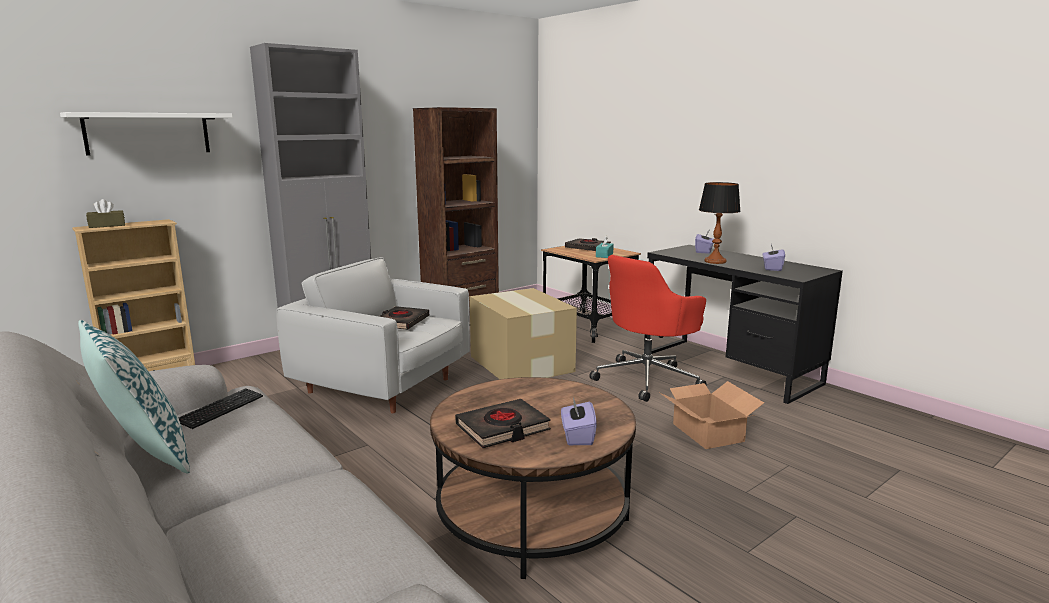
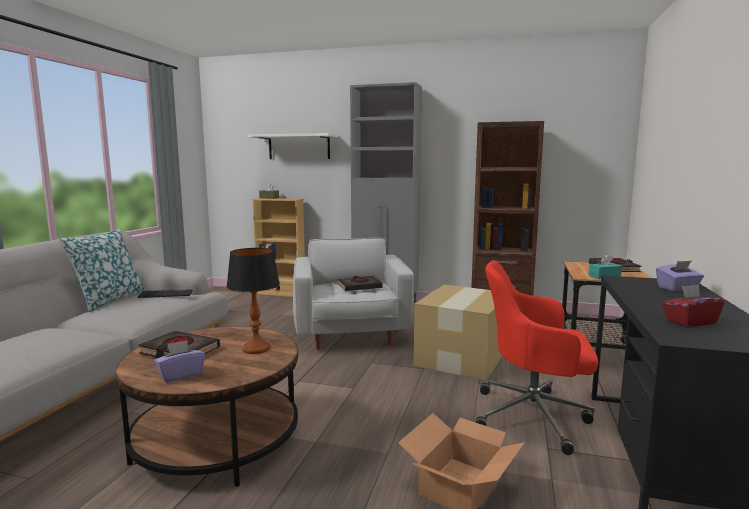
camera: 55 degrees right, 5 degrees down
table lamp [699,182,741,264] -> table lamp moved to [226,248,280,354]
purple tissue box [762,243,785,271] -> red tissue box [662,284,725,327]

